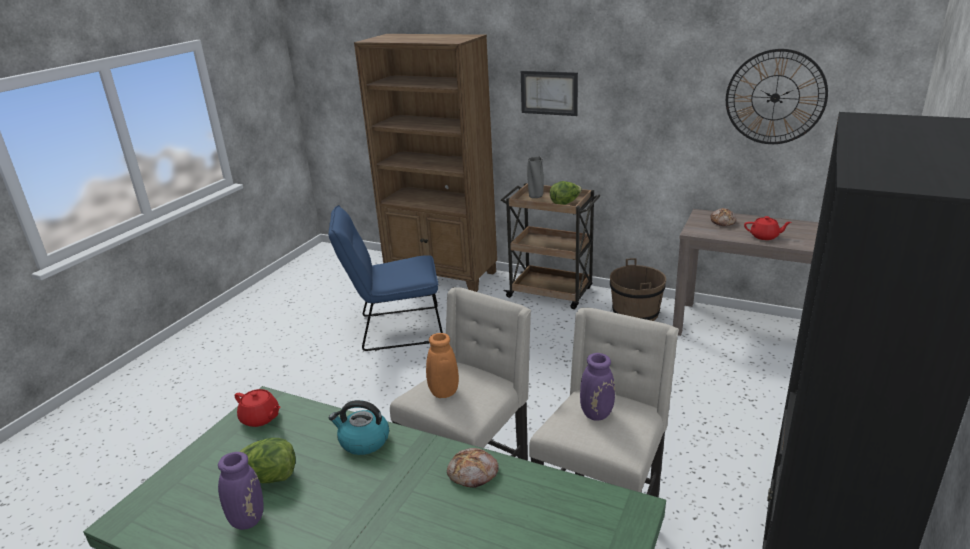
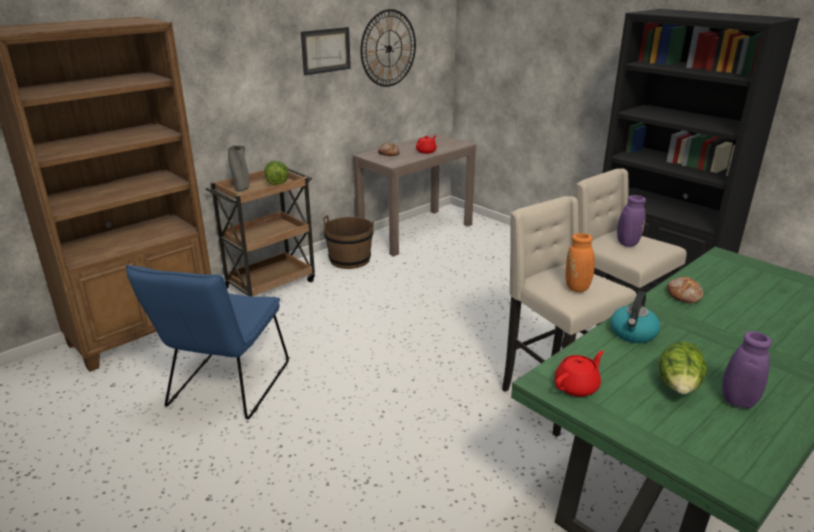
camera: 70 degrees left, 0 degrees up
picture [521,71,578,116] -> picture moved to [301,27,351,75]

